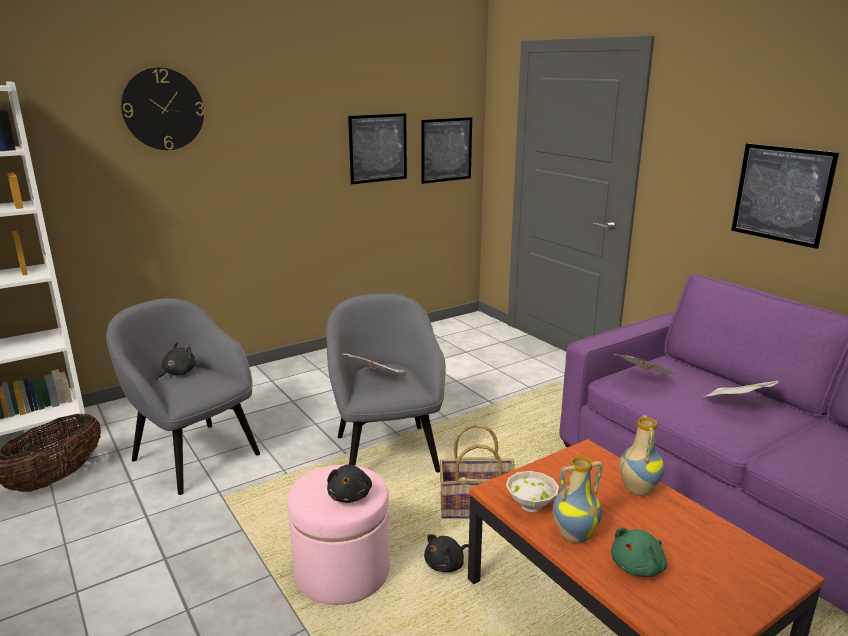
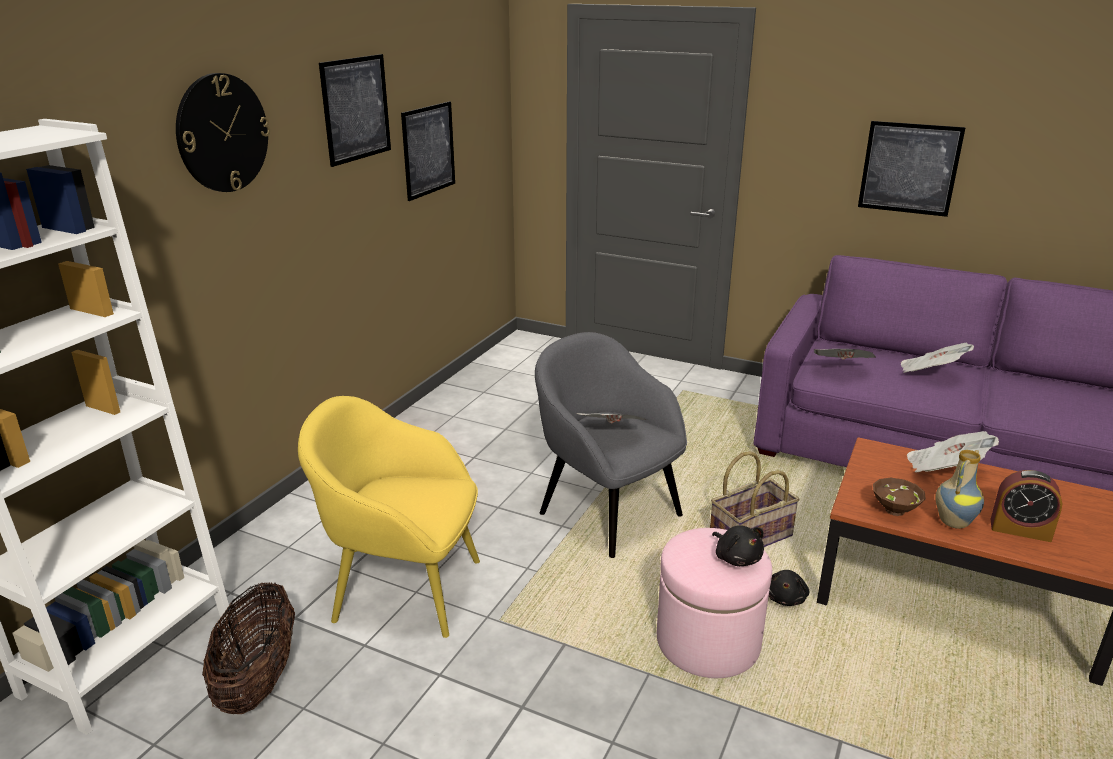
camera: 30 degrees left, 5 degrees up
grey armchair [106,298,260,495] -> yellow armchair [298,396,480,638]
black plush toy [155,342,196,381] -> none
picture [421,117,472,184] -> picture moved to [319,54,391,167]
white bowl [506,471,559,512] -> brown bowl [873,478,926,516]
green plush toy [611,527,667,577] -> alarm clock [990,470,1062,542]
vase [619,415,664,496] -> newspaper [907,431,999,472]

